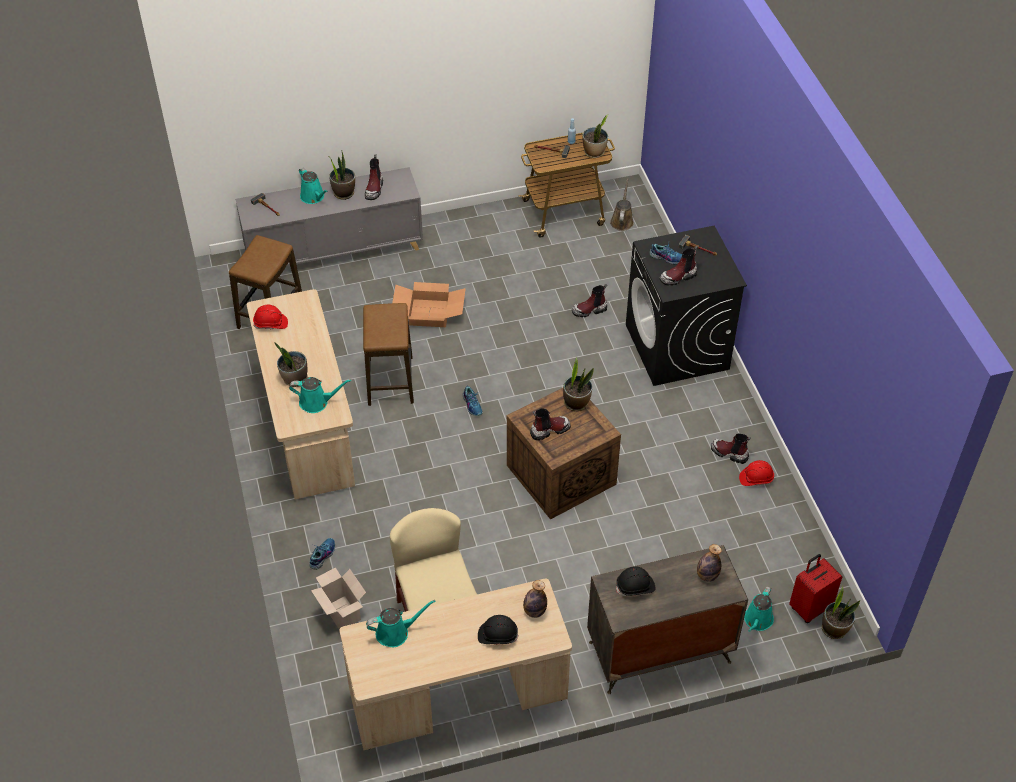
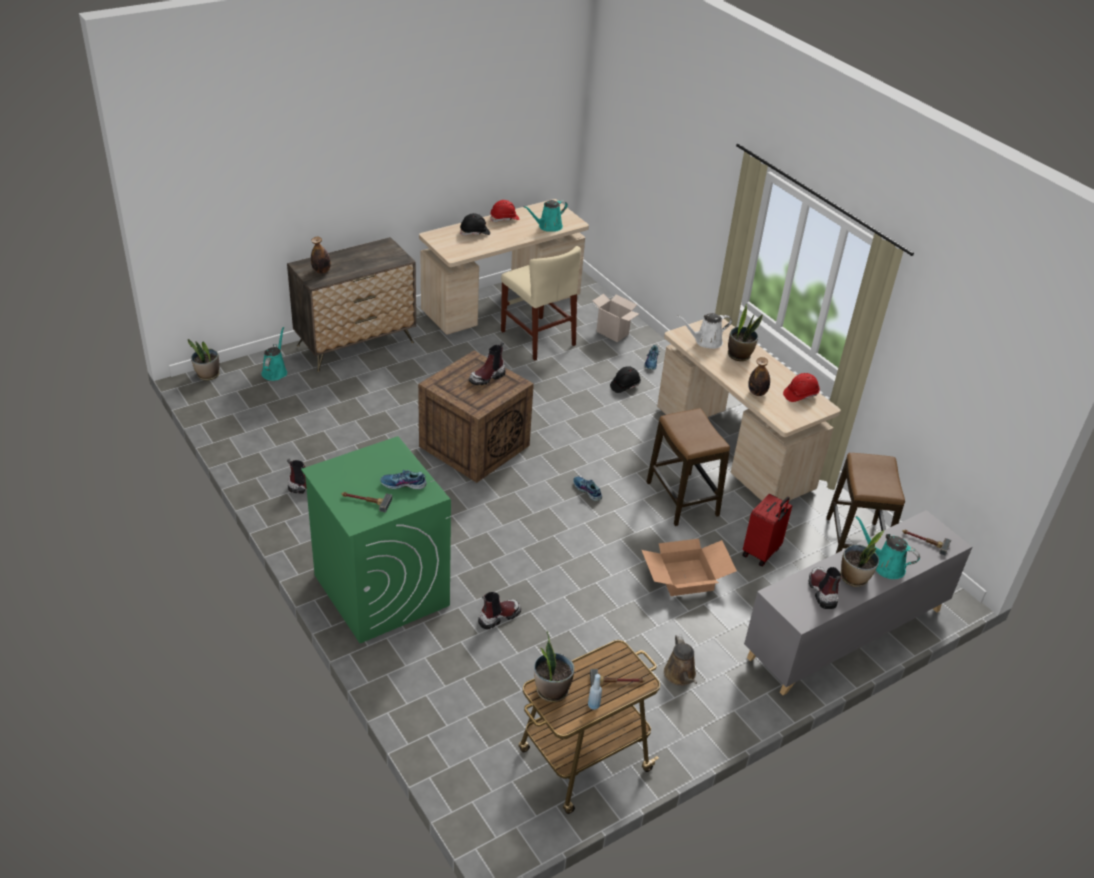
camera: 160 degrees right, 10 degrees down
turquoise watering can [289,377,351,413] -> white watering can [677,313,732,349]
bottle [523,580,547,618] -> bottle moved to [748,357,770,396]
potted plant [563,358,594,411] -> none
brown watering can [610,178,634,231] -> brown watering can moved to [664,635,697,686]
black hard hat [616,566,655,596] -> black hard hat moved to [610,366,641,393]
black washing machine [626,226,747,386] -> green washing machine [301,436,451,643]
boot [660,246,698,285] -> none
red hard hat [739,460,774,486] -> red hard hat moved to [490,200,520,222]
red suitcase [789,554,842,623] -> red suitcase moved to [742,494,792,567]

